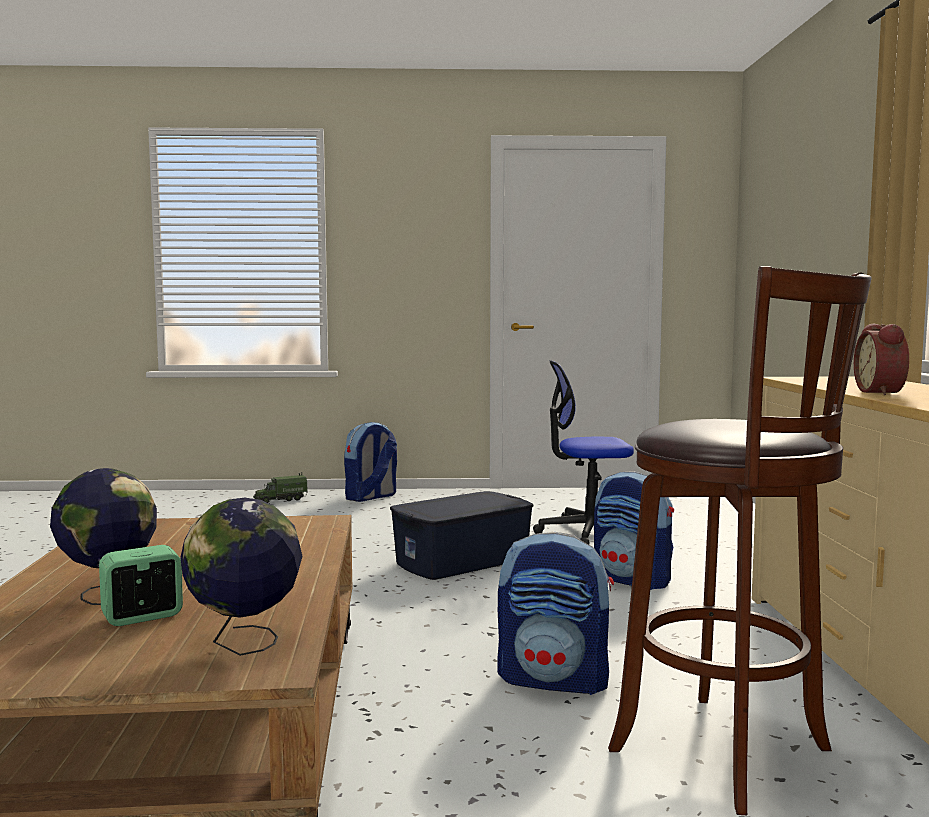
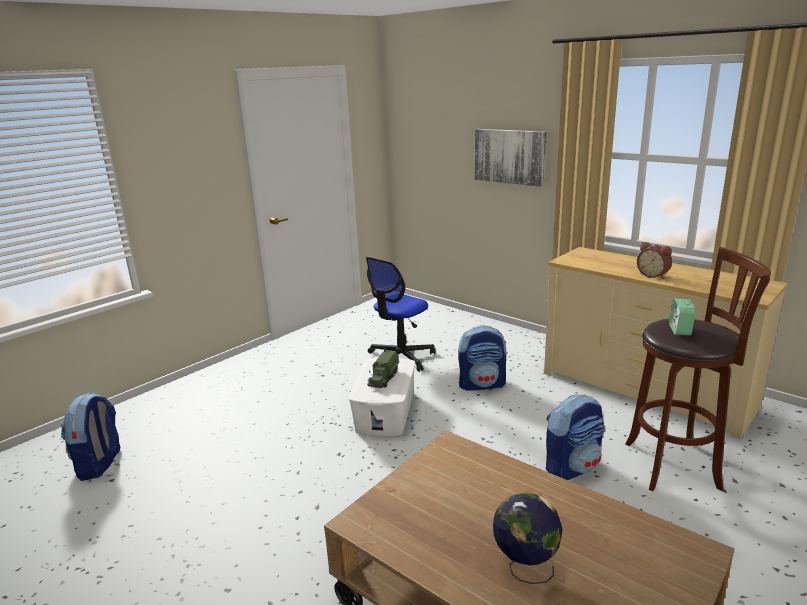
camera: 45 degrees left, 15 degrees up
alarm clock [99,545,183,626] -> alarm clock moved to [669,299,696,336]
globe [180,498,303,656] -> none
toy truck [253,472,308,503] -> toy truck moved to [367,348,399,388]
backpack [344,422,397,502] -> backpack moved to [61,392,120,481]
blue storage box [390,491,534,580] -> white storage box [349,358,415,436]
none -> picture [475,129,547,187]

